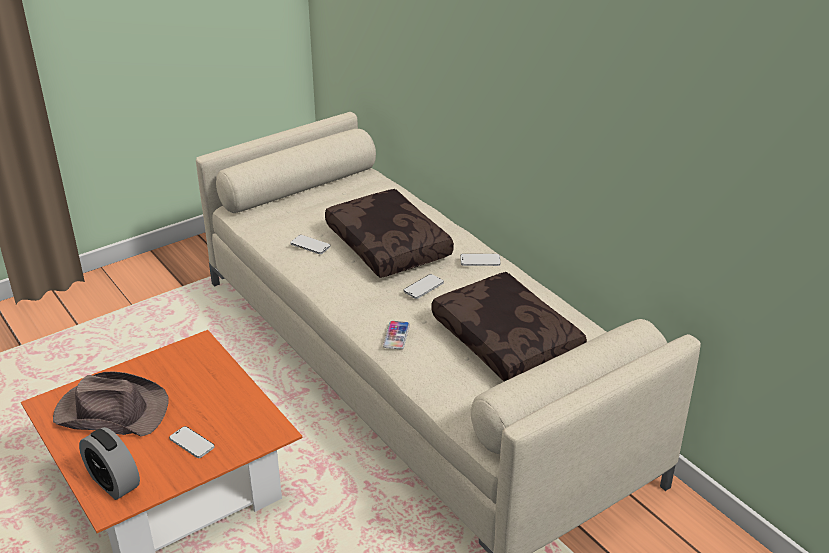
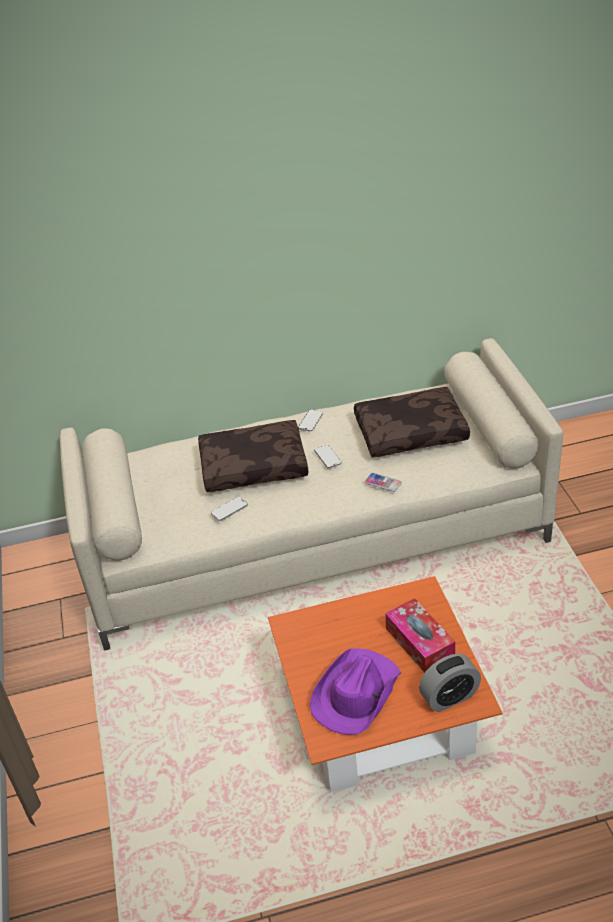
camera: 65 degrees left, 5 degrees up
brown hat [53,372,169,437] -> purple hat [310,648,401,735]
phone [169,426,215,458] -> tissue box [385,598,455,673]

